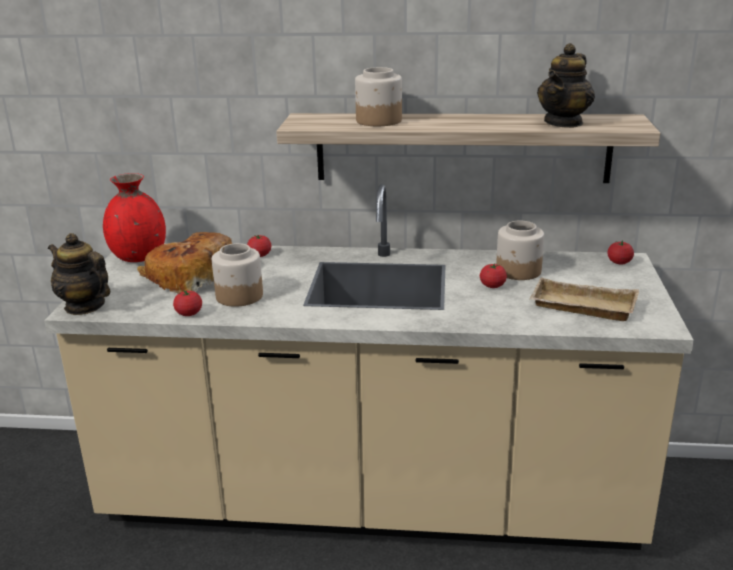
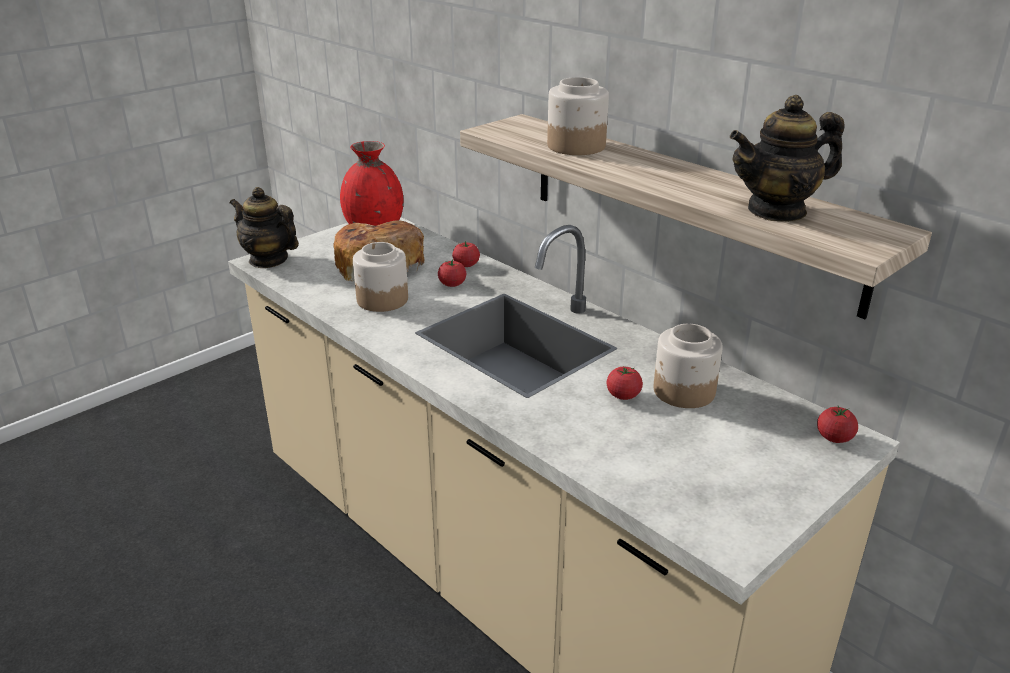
camera: 40 degrees right, 5 degrees up
teapot [48,233,110,315] -> teapot turned 45 degrees counterclockwise [230,187,299,268]
tomato [173,290,202,316] -> tomato moved to [438,260,467,287]
beige tray [529,278,639,321] -> none

